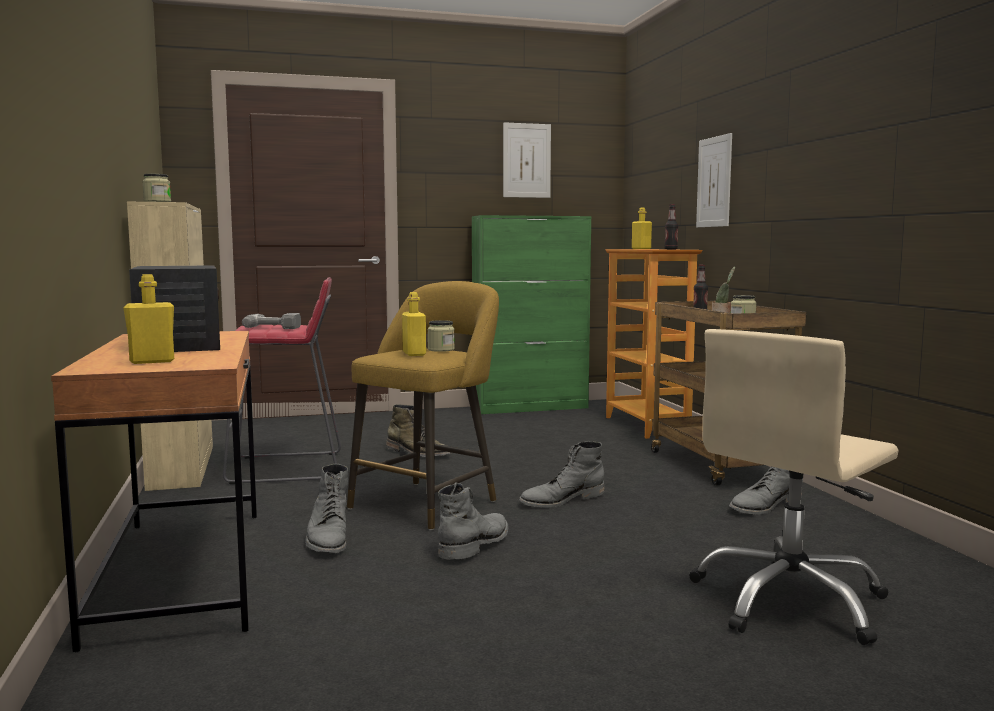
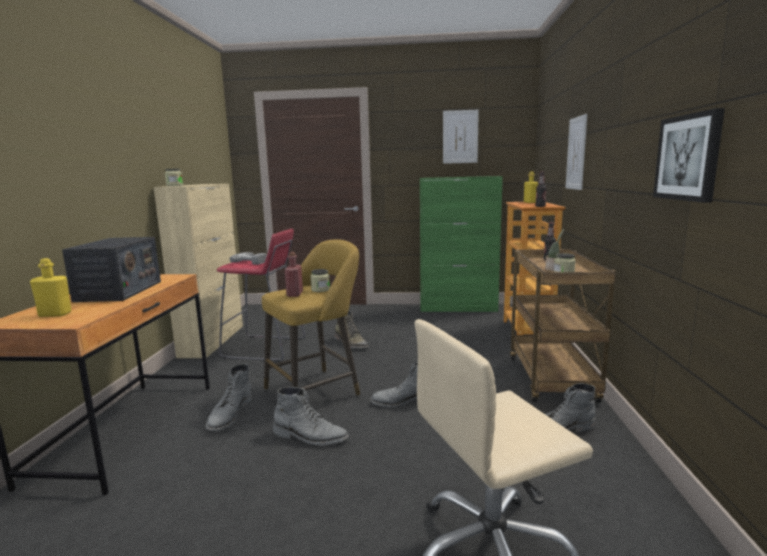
camera: 20 degrees right, 5 degrees up
yellow bottle [402,292,426,356] -> red bottle [285,252,303,297]
grey boot [438,482,509,560] -> grey boot turned 60 degrees clockwise [273,387,349,445]
none -> picture [653,108,725,203]

